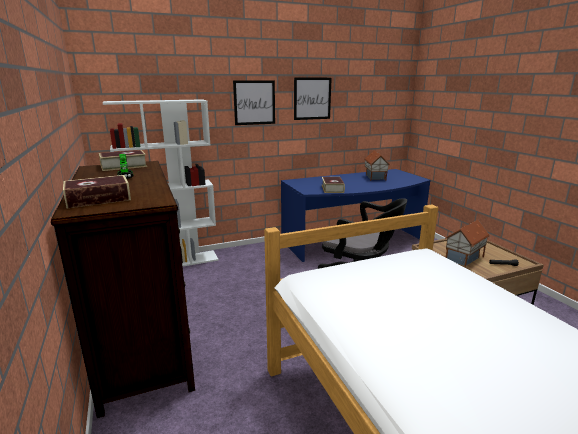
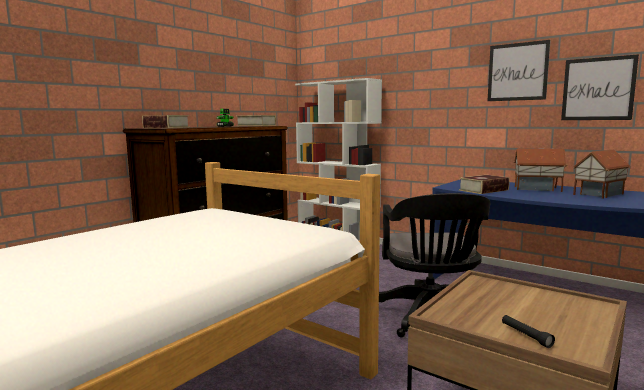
camera: 60 degrees right, 10 degrees down
picture [233,80,275,125] -> picture moved to [561,54,639,120]
toy house [445,220,490,267] -> toy house moved to [514,148,567,192]

